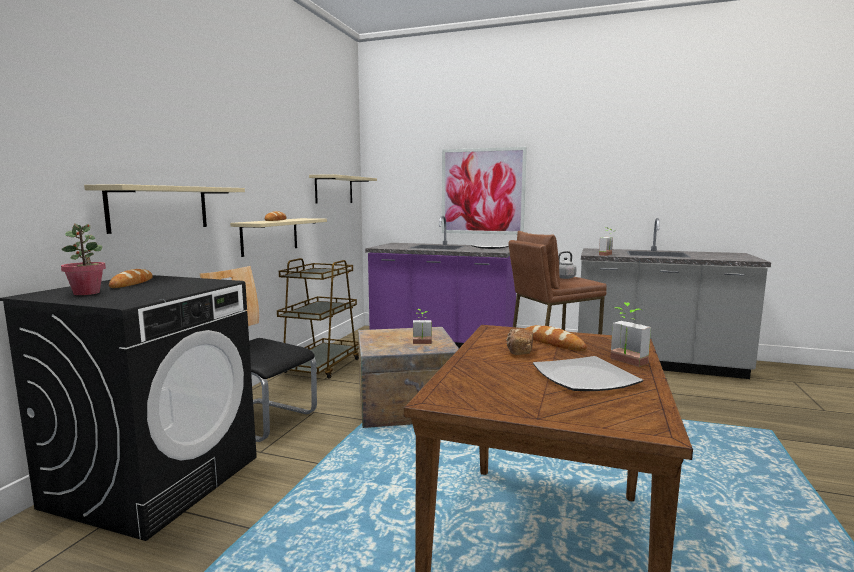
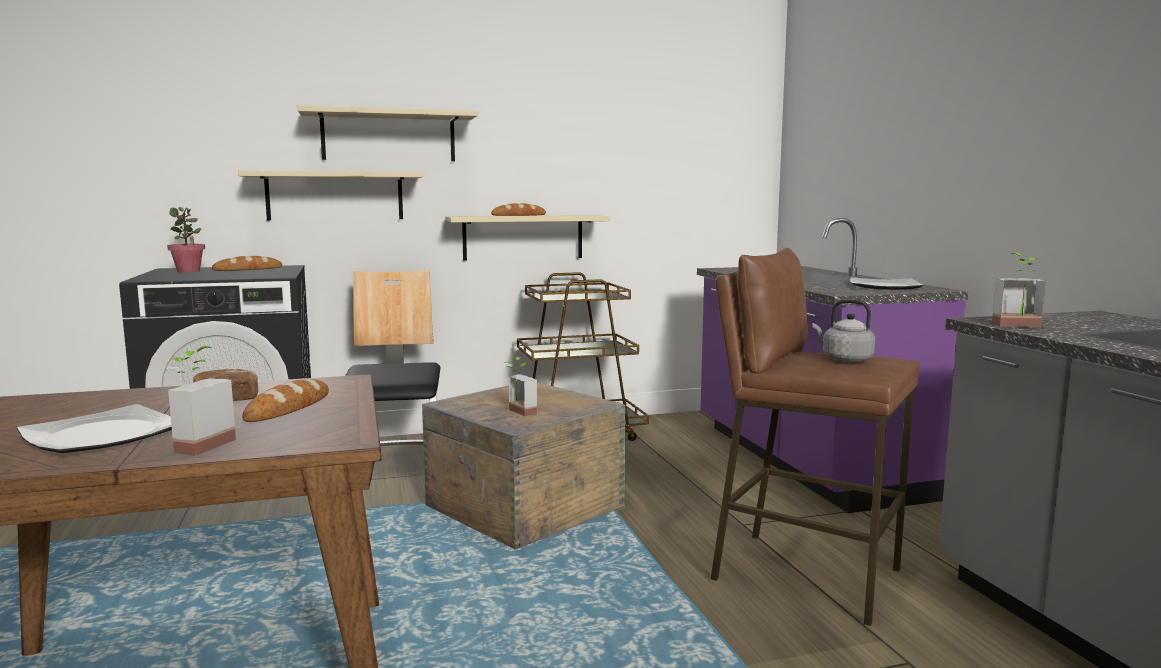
camera: 55 degrees right, 0 degrees up
beige shelf [309,174,377,203] -> beige shelf moved to [298,105,478,161]
picture [442,147,527,235] -> none

